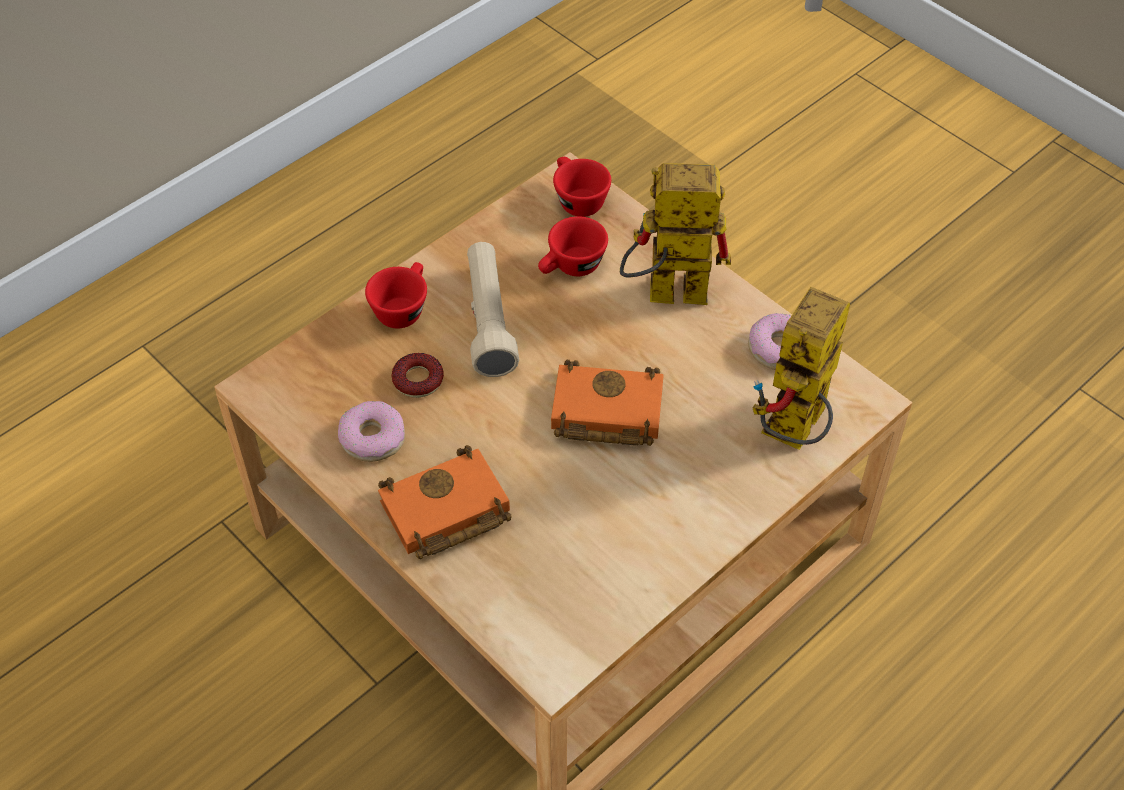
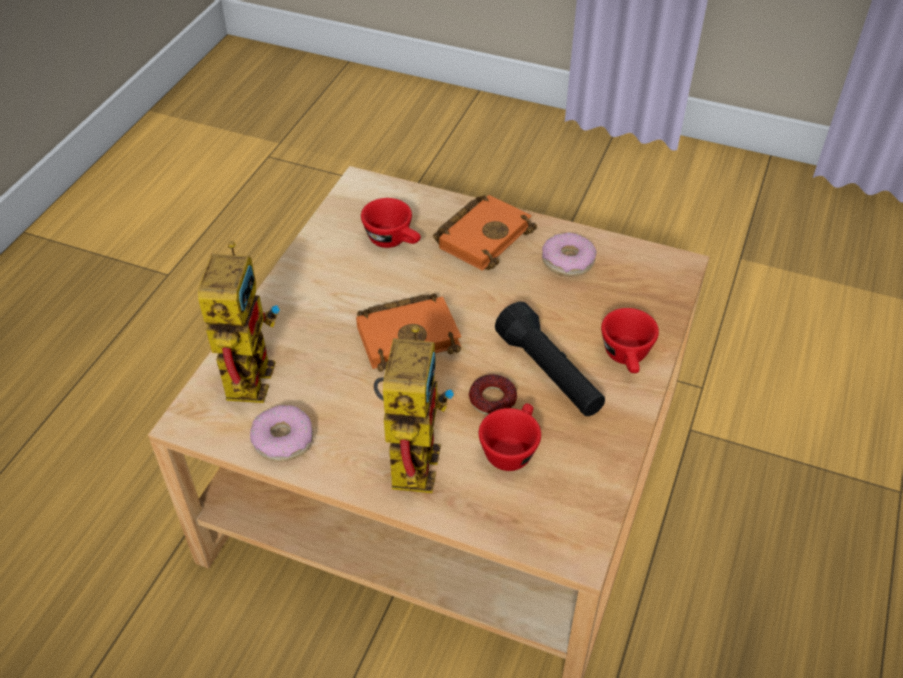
camera: 155 degrees right, 5 degrees down
donut [391,353,444,398] -> donut moved to [469,374,517,415]
beige flashlight [467,242,519,377] -> black flashlight [495,301,605,416]
red cup [553,157,611,217] -> red cup moved to [361,198,421,248]
toy robot [620,163,731,305] -> toy robot turned 60 degrees counterclockwise [374,325,454,493]

